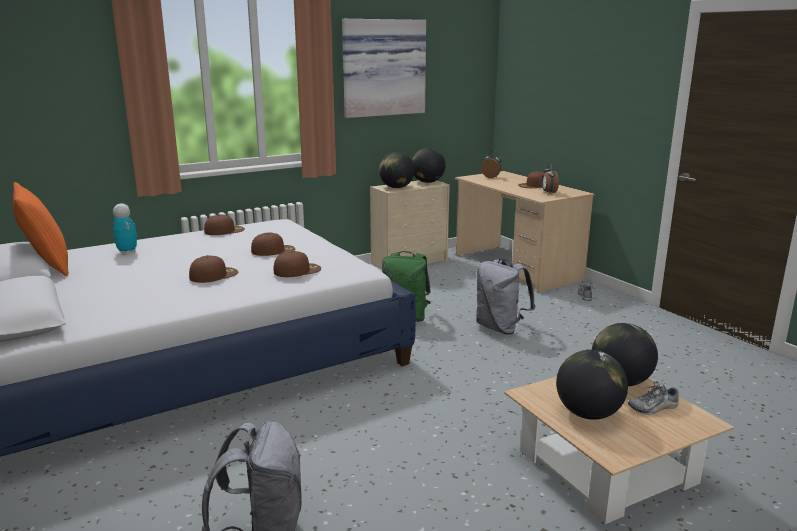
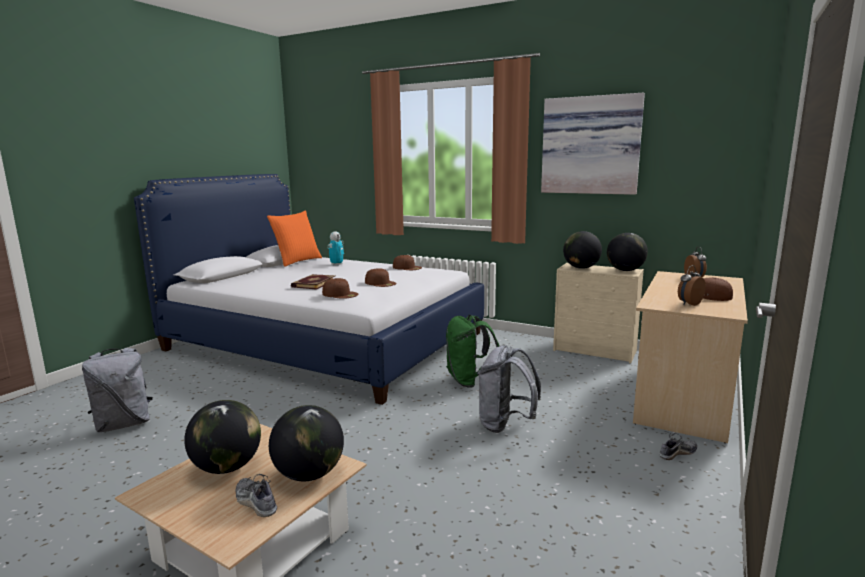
camera: 60 degrees right, 5 degrees down
brown cap [189,255,238,283] -> book [291,274,336,290]

